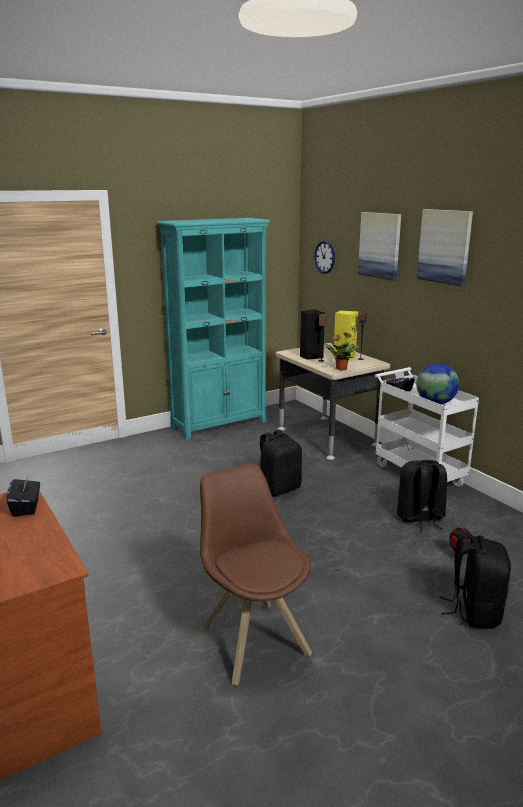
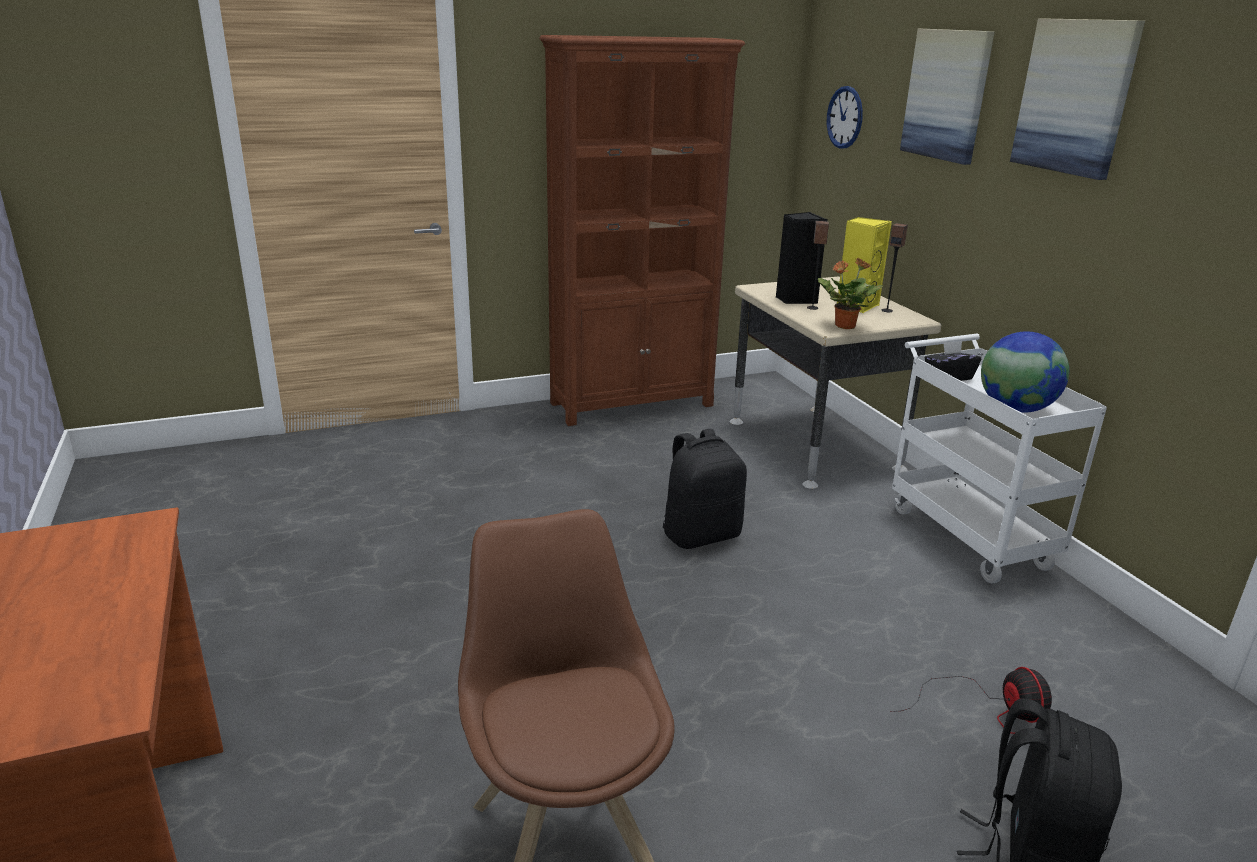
camera: 10 degrees right, 5 degrees up
black tissue box [7,474,40,516] -> none
turquoise bookcase [157,218,270,440] -> brown bookcase [539,35,745,426]
black backpack [397,460,447,531] -> none

